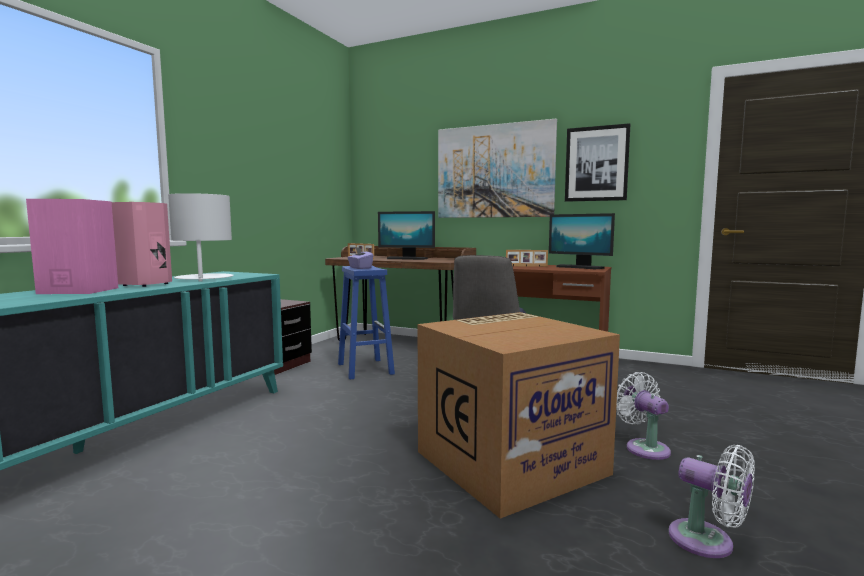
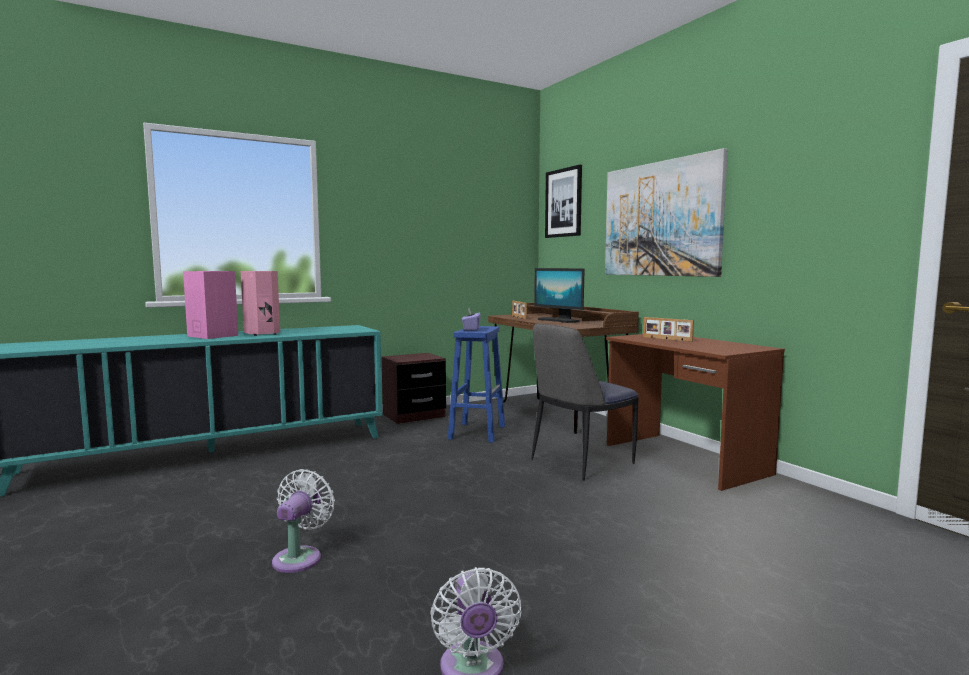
camera: 35 degrees right, 0 degrees up
white table lamp [168,193,234,282] -> none
cardboard box [418,312,620,519] -> none
monitor [549,213,615,270] -> none
picture [565,123,630,202] -> picture moved to [545,165,582,238]
white fan [616,372,671,460] -> white fan moved to [272,469,335,573]

